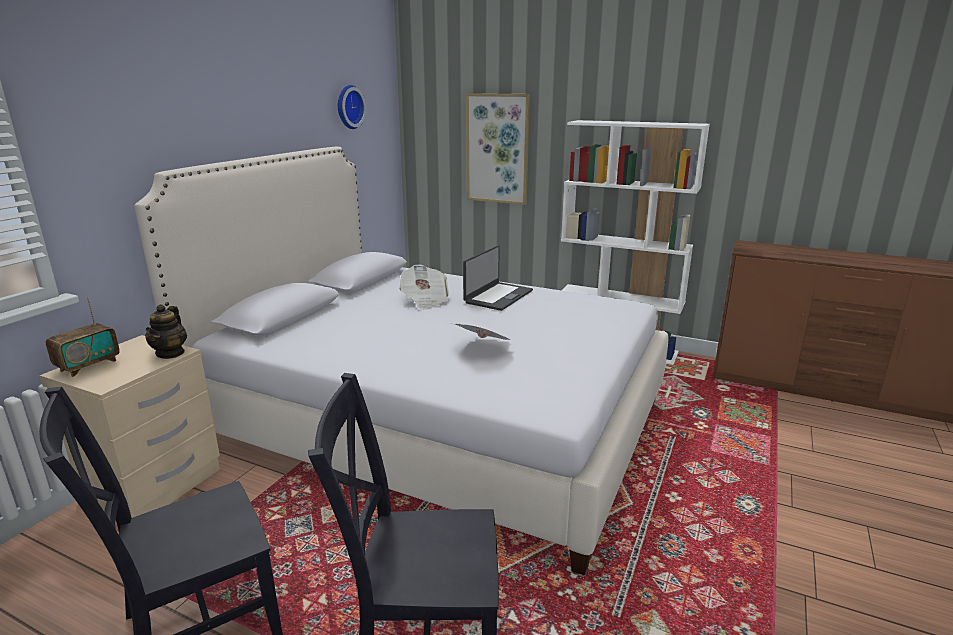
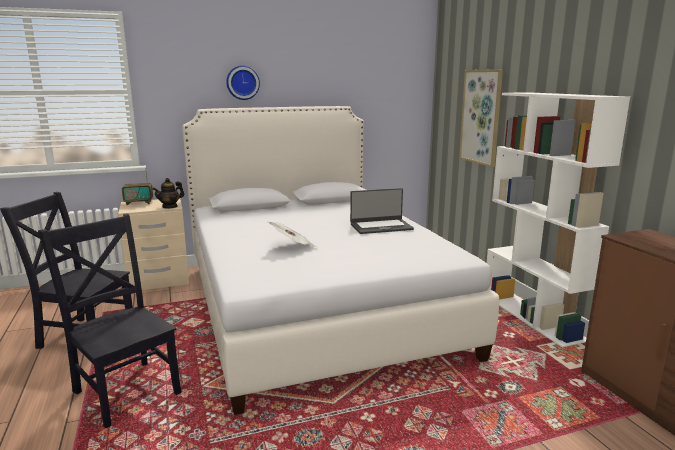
camera: 45 degrees right, 5 degrees down
wall clock [338,85,366,129] -> wall clock moved to [226,65,260,100]
newspaper [399,265,449,310] -> none

